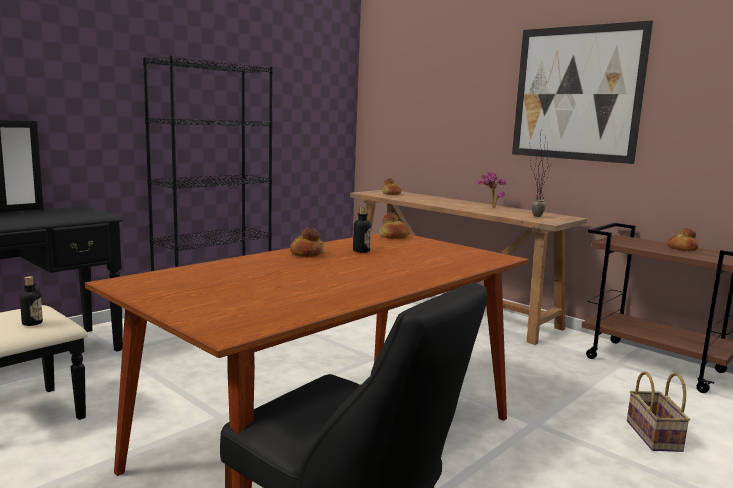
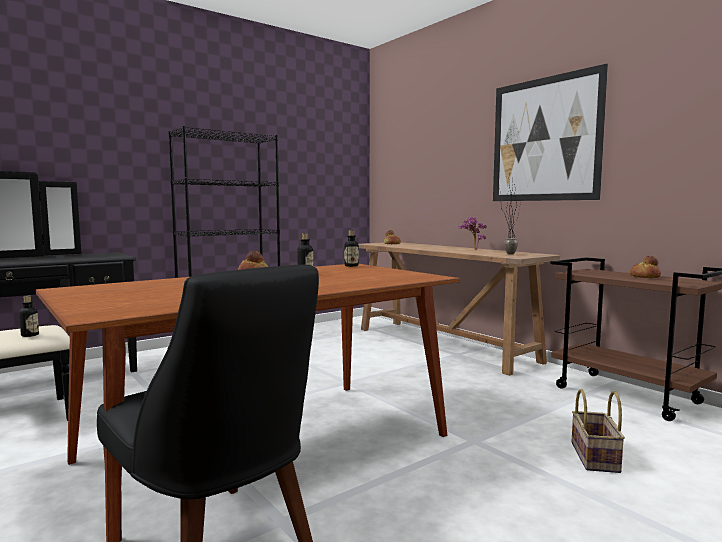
camera: 10 degrees right, 5 degrees down
bread [379,213,409,239] -> bottle [344,230,359,267]

